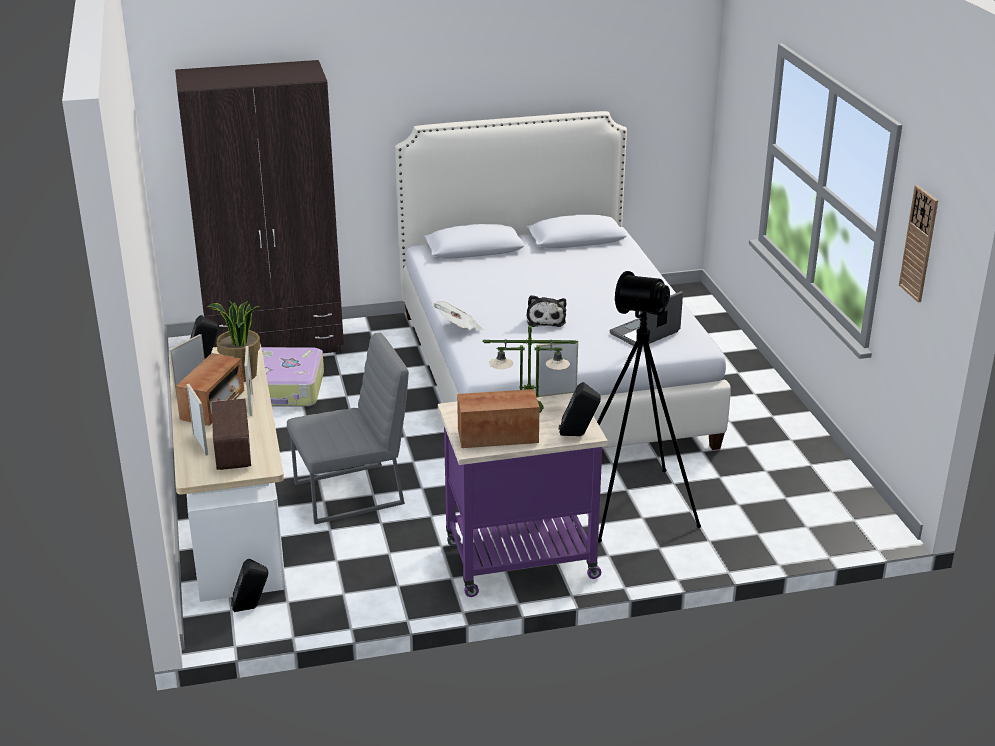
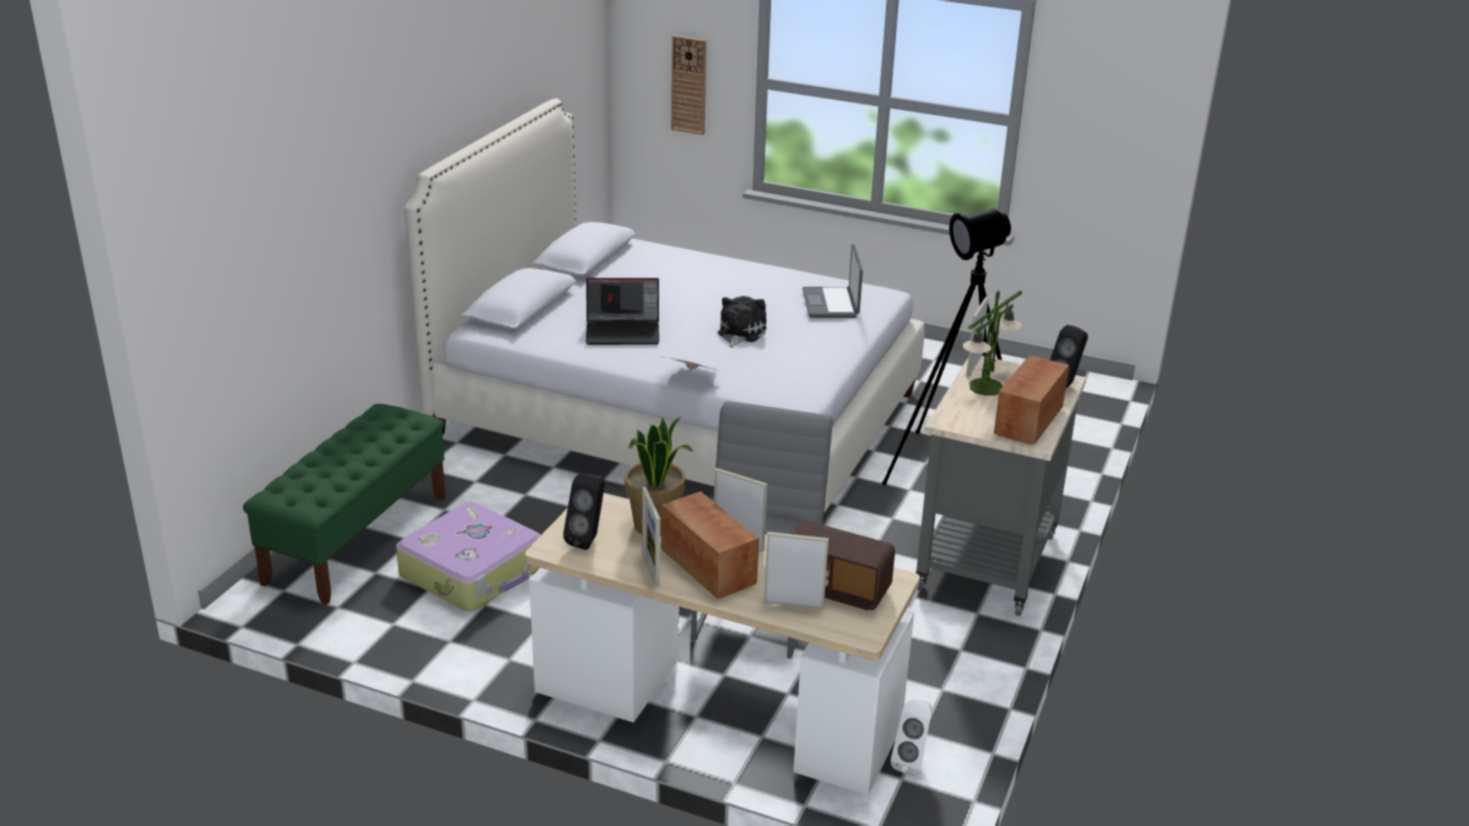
camera: 55 degrees left, 0 degrees up
brown wardrobe [175,60,344,353] -> green bench [243,404,446,605]
black speaker [231,559,268,612] -> white speaker [891,700,932,776]
purple cart [438,393,608,597] -> grey cart [916,356,1087,616]
plush toy [527,295,566,327] -> plush toy turned 105 degrees counterclockwise [718,296,767,348]
wall clock [899,185,938,303] -> wall clock moved to [671,35,706,135]
none -> laptop [586,278,659,345]

